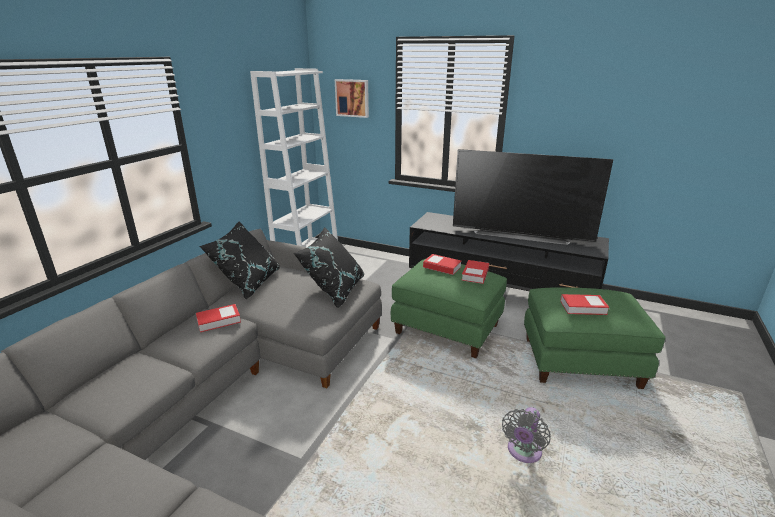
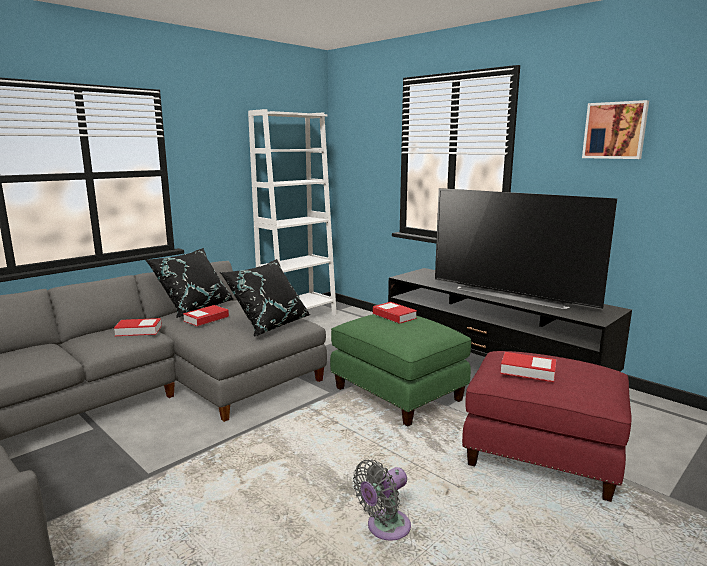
camera: 20 degrees right, 10 degrees down
picture [335,79,369,118] -> picture moved to [582,100,649,159]
book [462,260,489,284] -> book moved to [183,305,229,326]
green ottoman [524,287,666,389] -> red ottoman [462,351,632,502]

